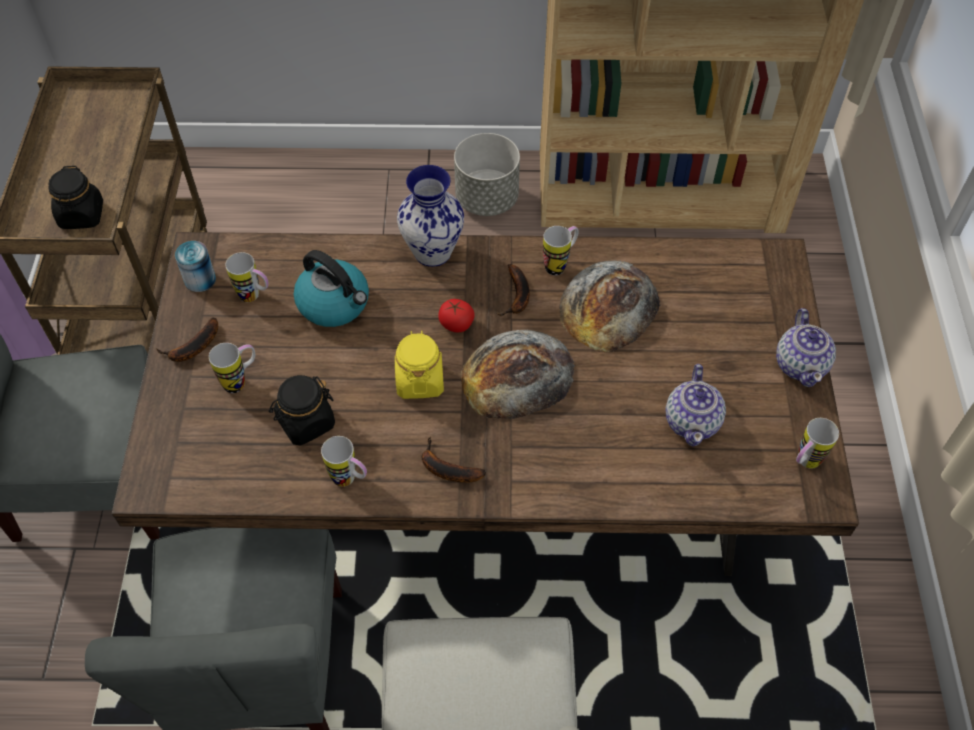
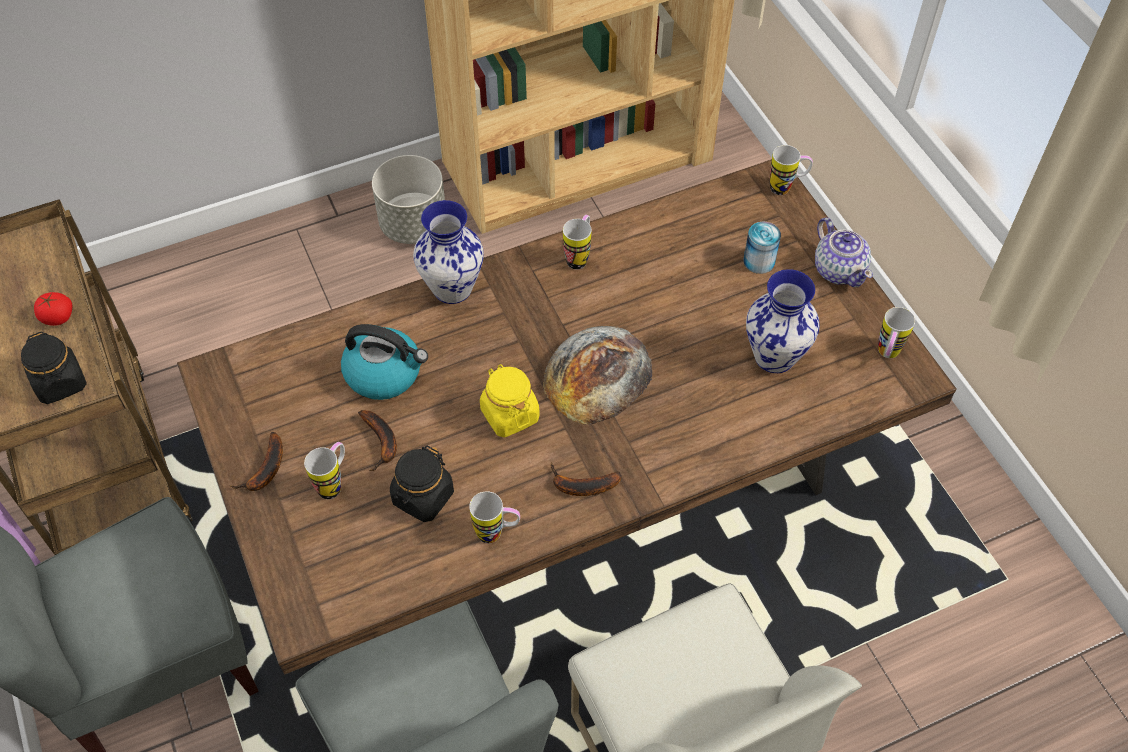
camera: 25 degrees left, 0 degrees up
can [175,241,216,292] -> can moved to [743,222,781,274]
mug [225,252,268,302] -> mug moved to [770,145,813,195]
tomato [438,299,475,332] -> tomato moved to [34,292,72,326]
banana [497,264,530,316] -> banana moved to [358,410,397,471]
bread [559,260,660,353] -> none
teapot [666,364,726,446] -> vase [746,269,820,373]

